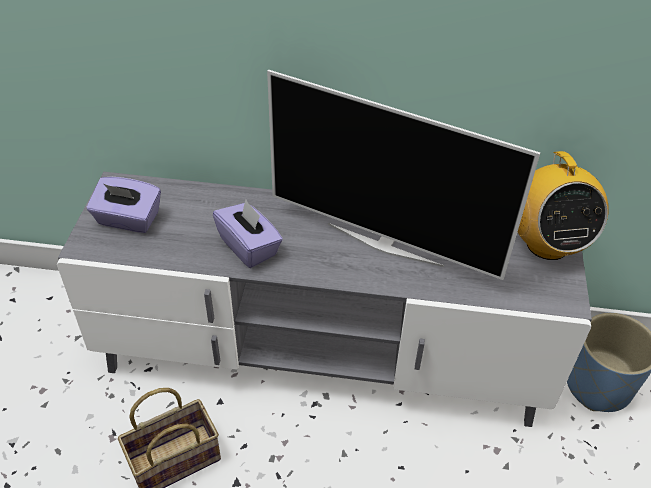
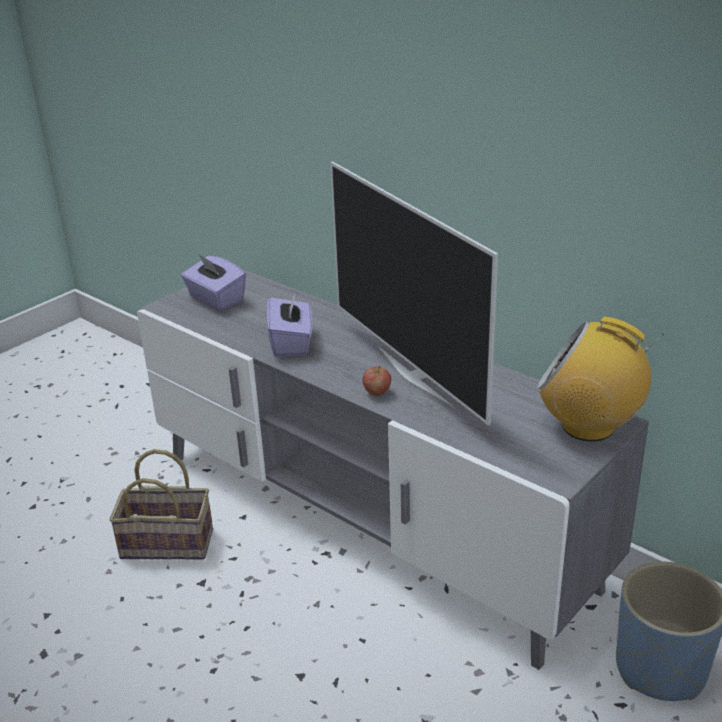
camera: 35 degrees right, 15 degrees down
radio [518,151,609,260] -> radio turned 90 degrees clockwise [537,317,664,441]
none -> apple [362,366,391,396]

